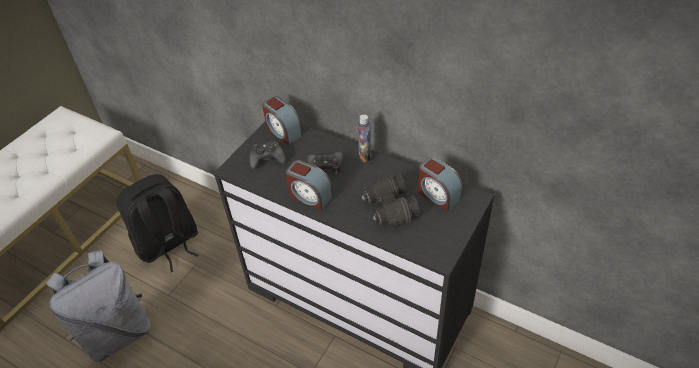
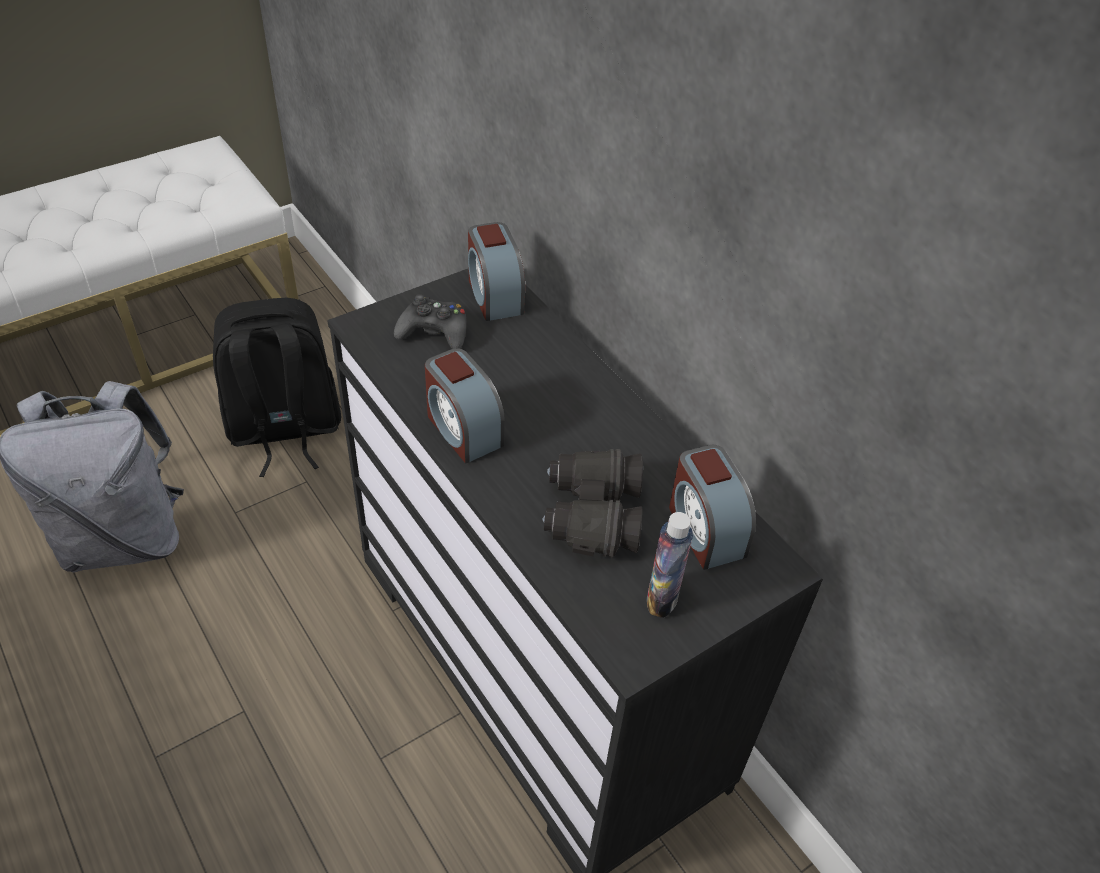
camera: 20 degrees right, 0 degrees up
black game controller [307,152,343,174] -> none
bottle [358,114,371,162] -> bottle moved to [647,512,693,618]

